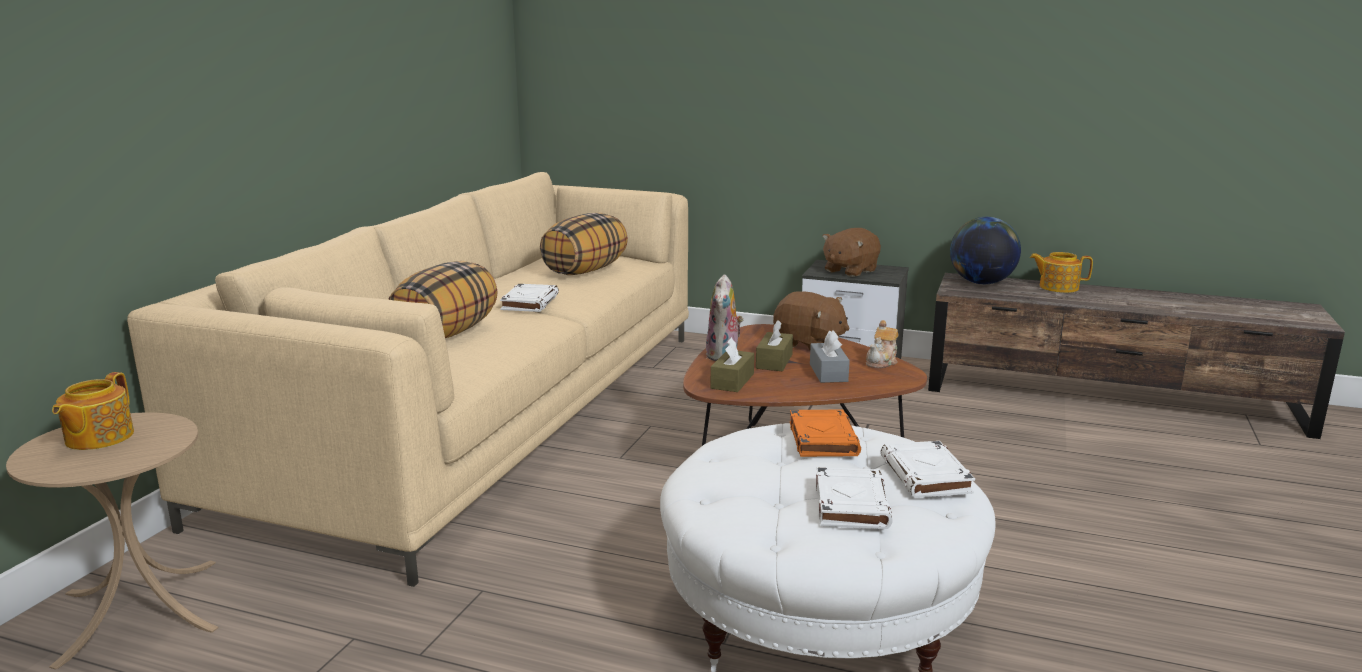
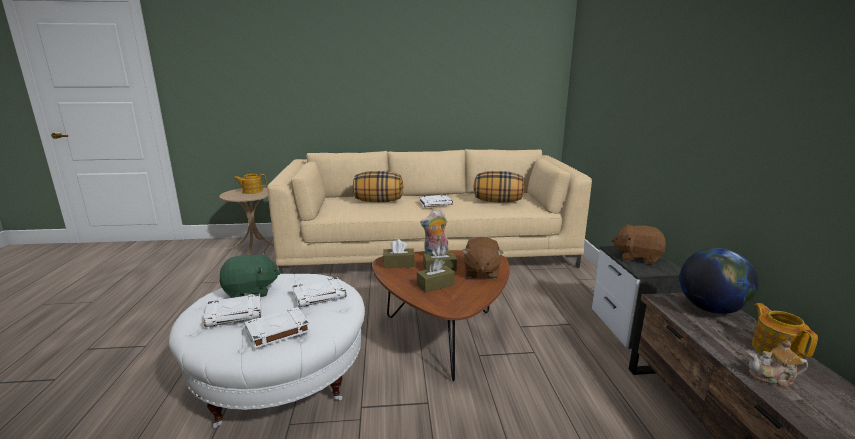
camera: 65 degrees right, 0 degrees up
orange book [790,410,861,457] -> white book [292,277,346,307]
grey tissue box [810,330,850,383] -> brown tissue box [417,259,455,293]
teapot [866,320,898,368] -> teapot moved to [749,340,808,387]
none -> green plush toy [219,252,281,298]

